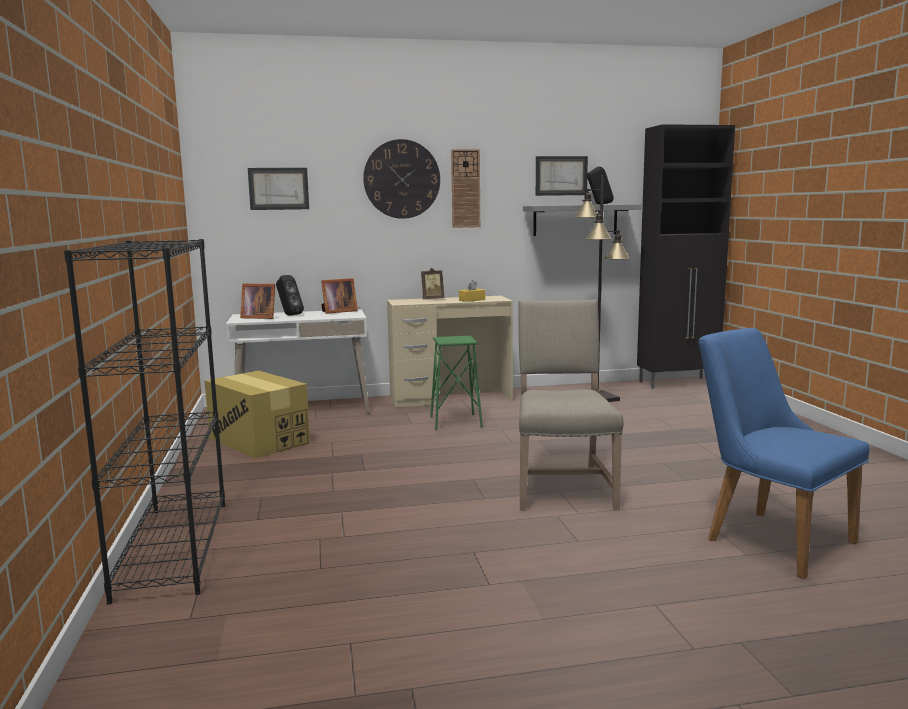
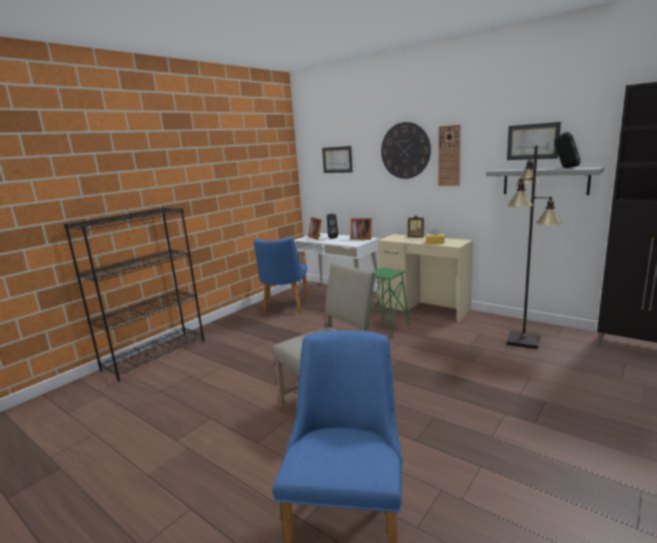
camera: 50 degrees right, 5 degrees up
cardboard box [204,371,310,459] -> blue chair [254,237,308,315]

